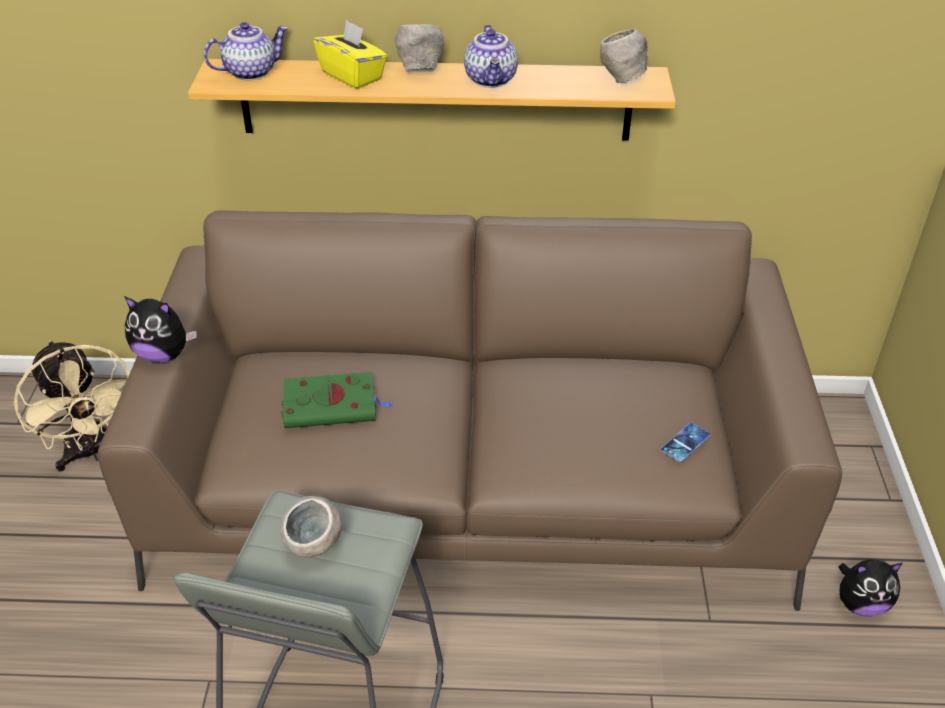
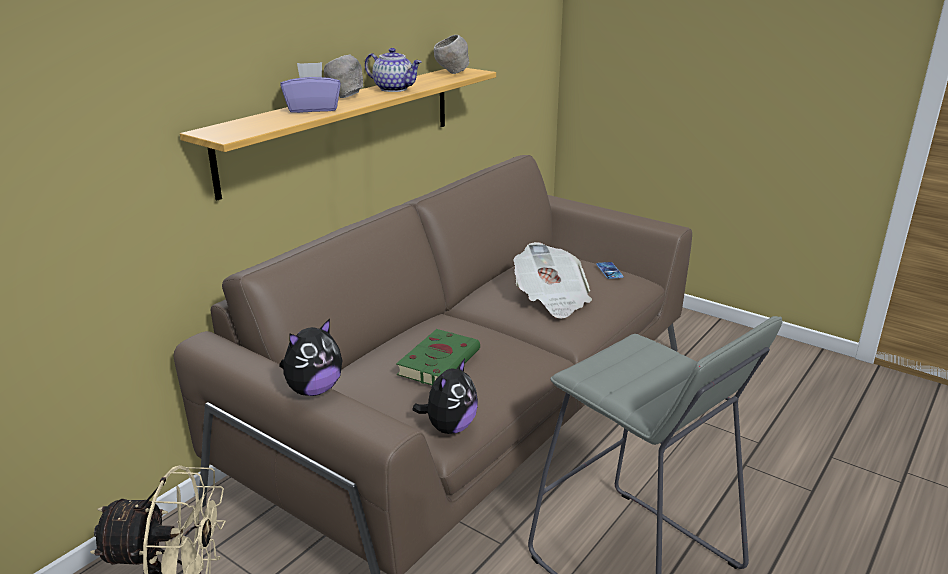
camera: 55 degrees left, 15 degrees down
teapot [204,22,288,81] -> none
grey bowl [280,496,342,558] -> none
yellow tissue box [313,20,388,89] -> purple tissue box [280,62,341,113]
plush toy [839,559,903,617] -> plush toy moved to [412,358,478,434]
none -> newspaper [513,242,592,319]

